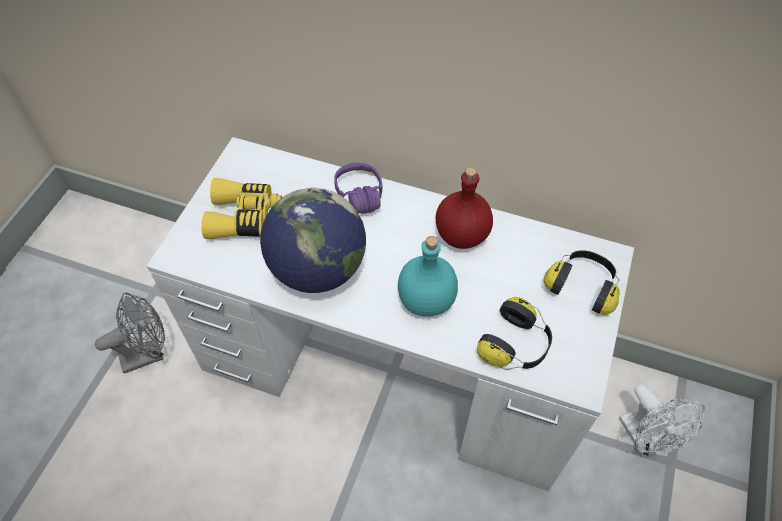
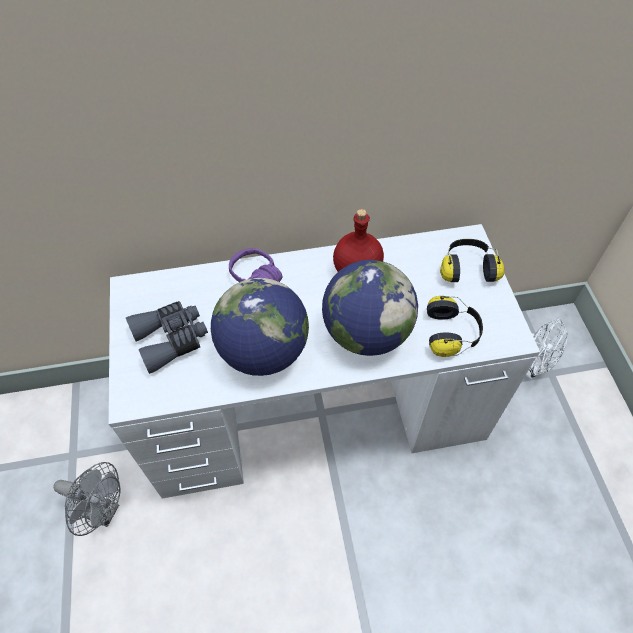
camera: 30 degrees left, 0 degrees up
grey fan [95,293,165,374] -> grey fan turned 75 degrees clockwise [53,462,121,536]
yellow binoculars [201,178,282,239] -> grey binoculars [126,301,208,374]
turquoise bottle [398,236,458,317] -> globe [322,260,418,356]

